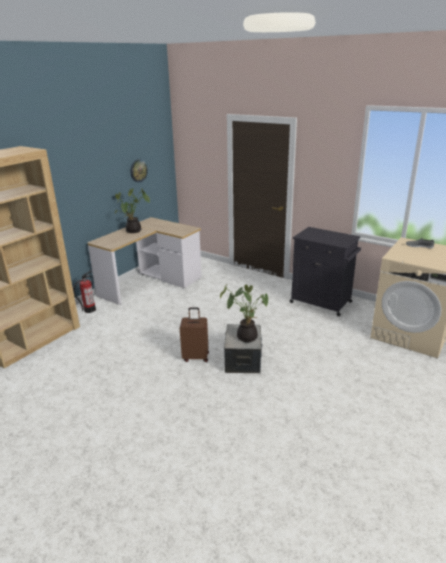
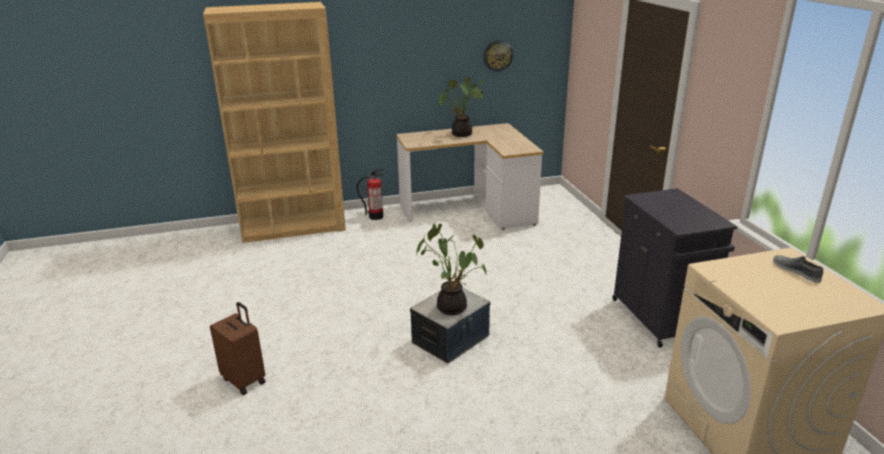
camera: 40 degrees right, 0 degrees up
brown suitcase [180,308,209,362] -> brown suitcase moved to [210,302,266,395]

